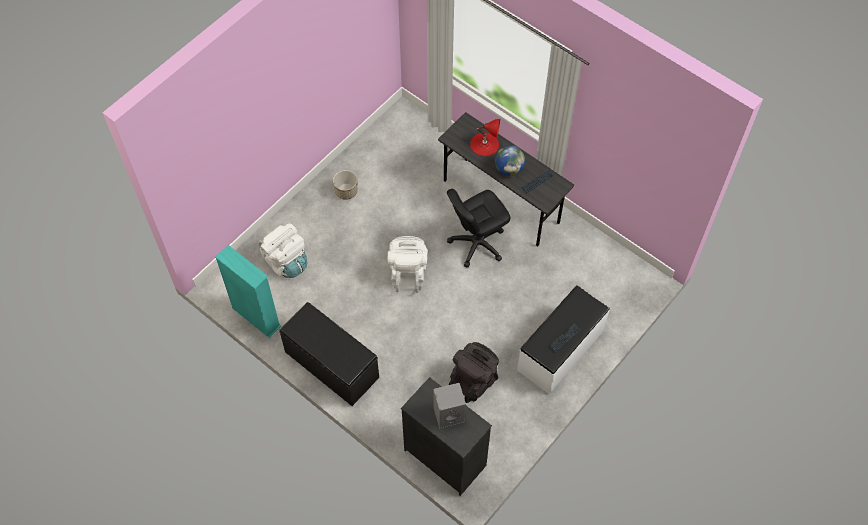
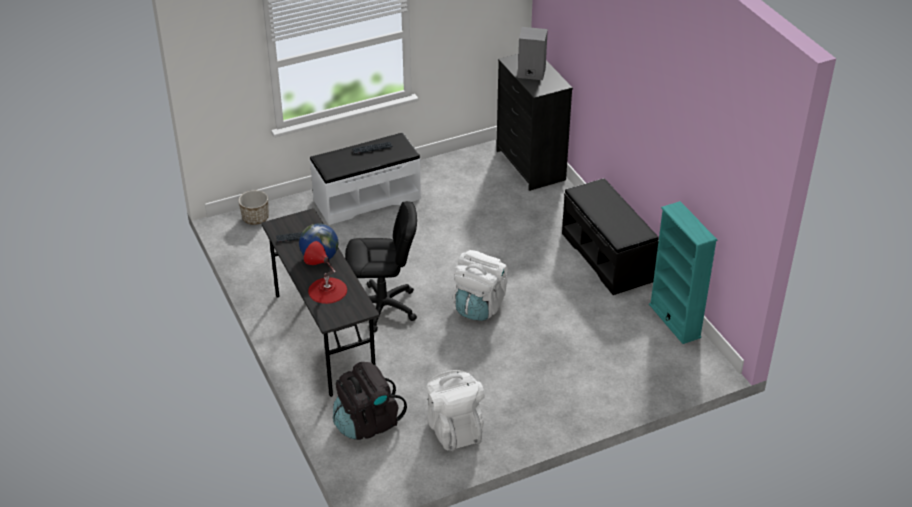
camera: 155 degrees left, 20 degrees down
white backpack [258,224,307,278] -> white backpack moved to [426,370,485,451]
planter [333,170,357,200] -> planter moved to [238,190,269,225]
black backpack [449,342,499,403] -> black backpack moved to [333,362,407,440]

